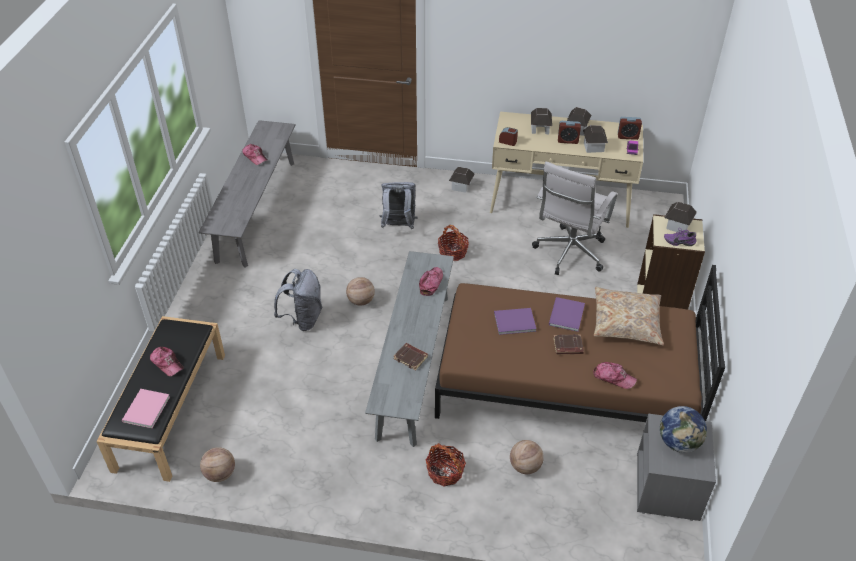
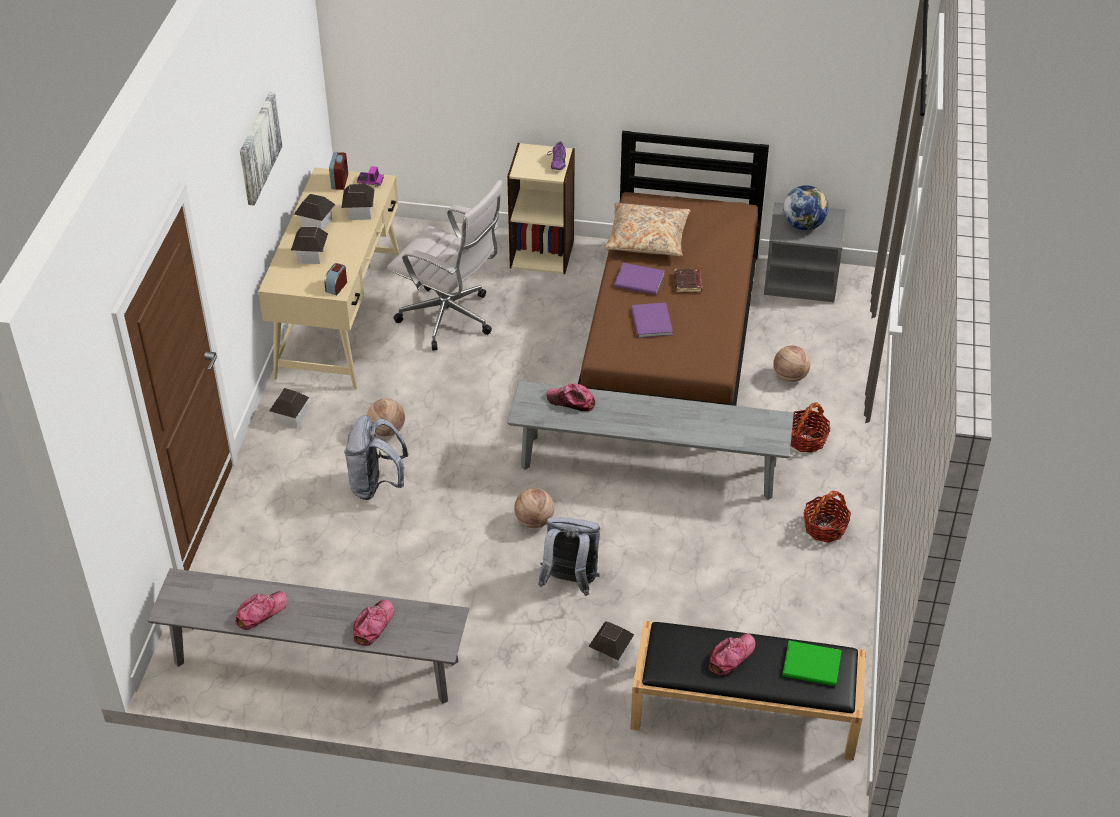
camera: 90 degrees left, 0 degrees up
pink book [122,389,170,428] -> green book [782,640,842,686]
basketball [200,447,235,482] -> basketball moved to [367,398,405,436]
brown book [394,343,428,371] -> none
basket [438,225,469,261] -> basket moved to [803,491,851,543]
alarm clock [558,121,581,144] -> none
cap [593,362,637,389] -> cap moved to [353,600,394,646]
toy house [664,202,697,232] -> toy house moved to [588,622,634,667]
none -> picture [240,93,282,206]

